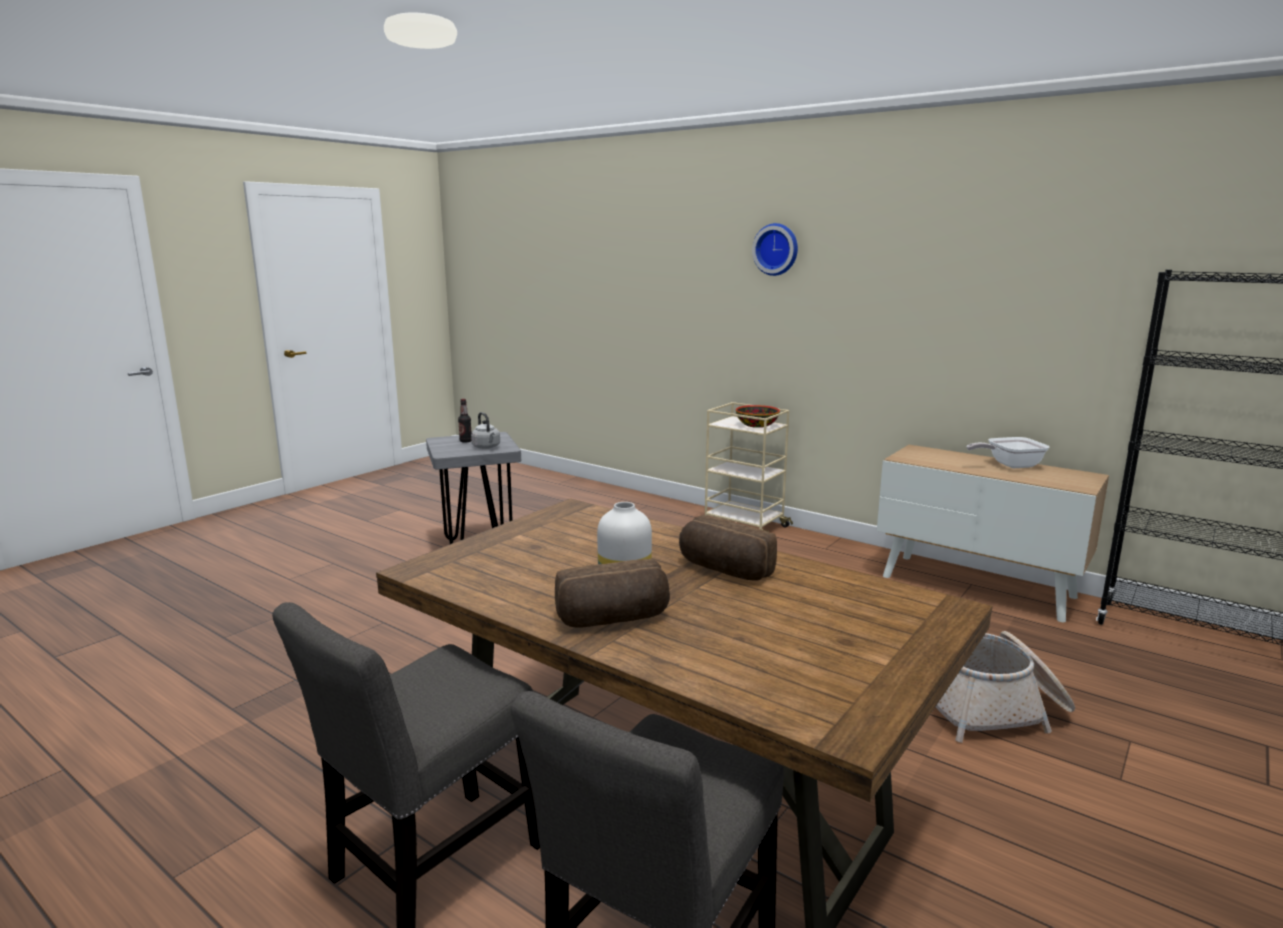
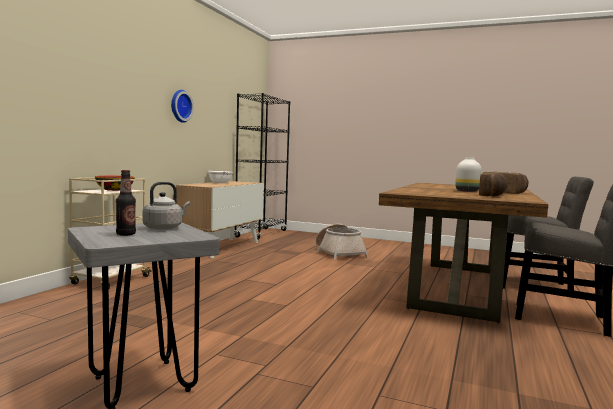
camera: 105 degrees left, 10 degrees down
bread [679,515,777,581] -> bread moved to [479,173,508,196]
wall clock [752,223,798,276] -> wall clock moved to [171,90,194,123]

